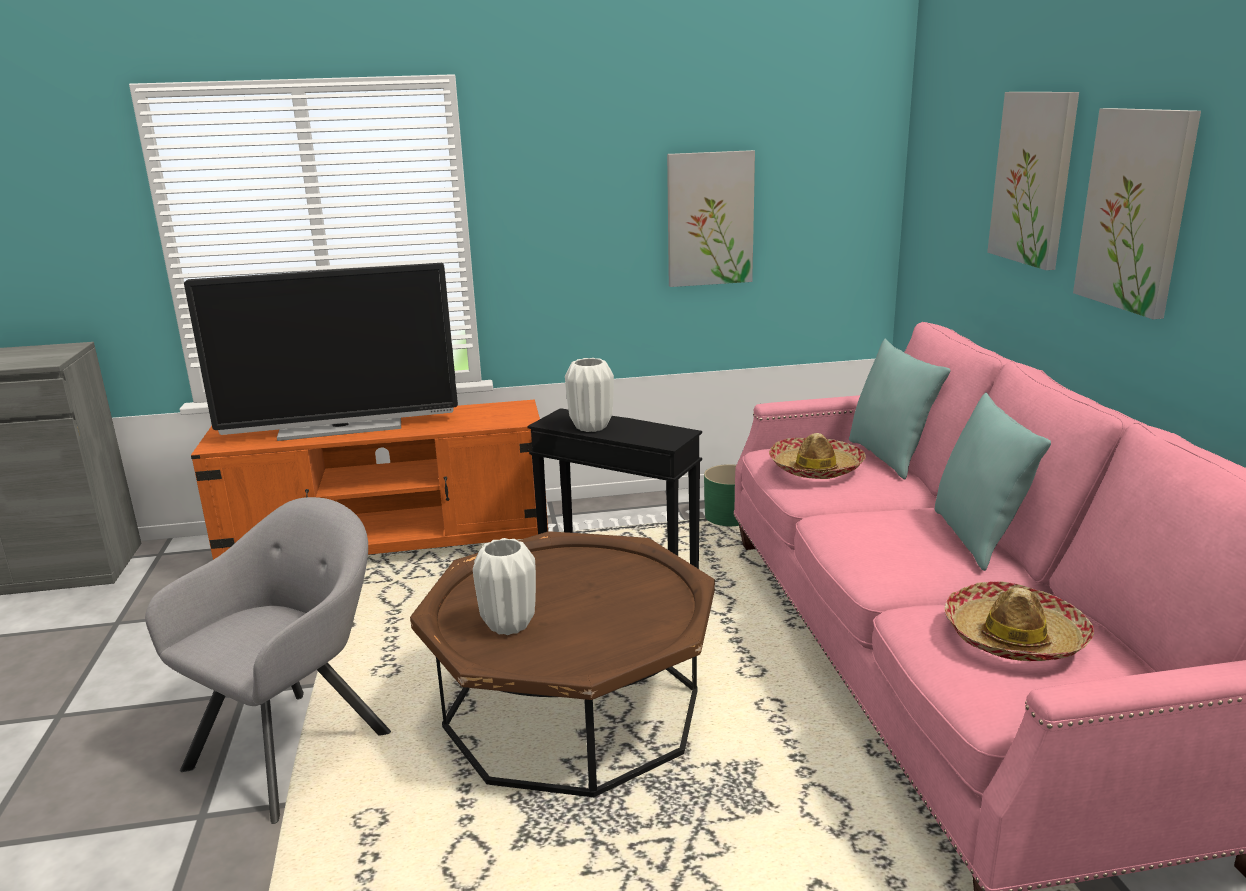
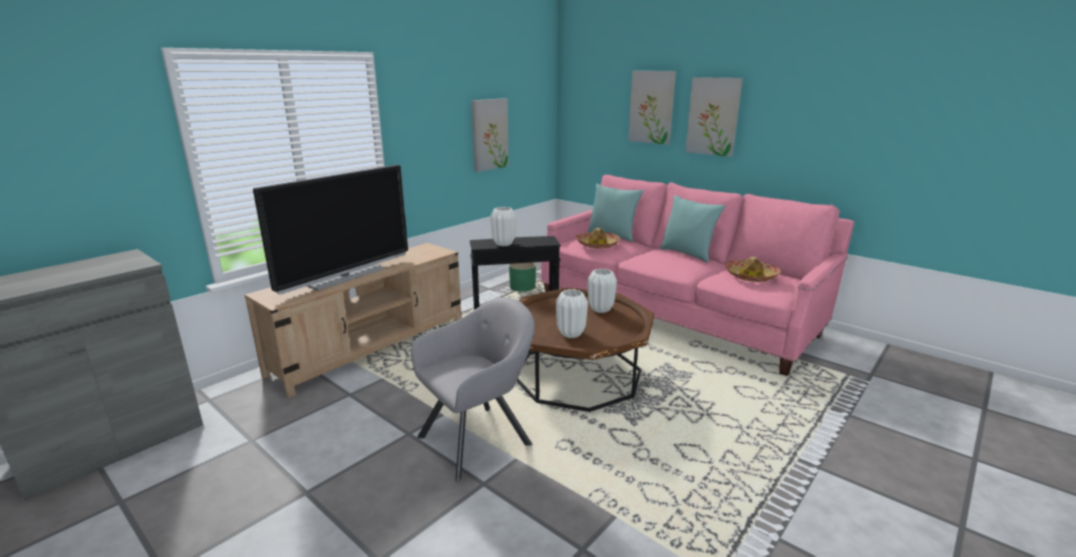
camera: 40 degrees left, 0 degrees up
grey armchair [145,497,391,824] -> grey armchair turned 60 degrees clockwise [411,297,535,482]
orange tv stand [191,400,548,560] -> beige tv stand [245,243,462,398]
none -> white vase [588,269,617,313]

